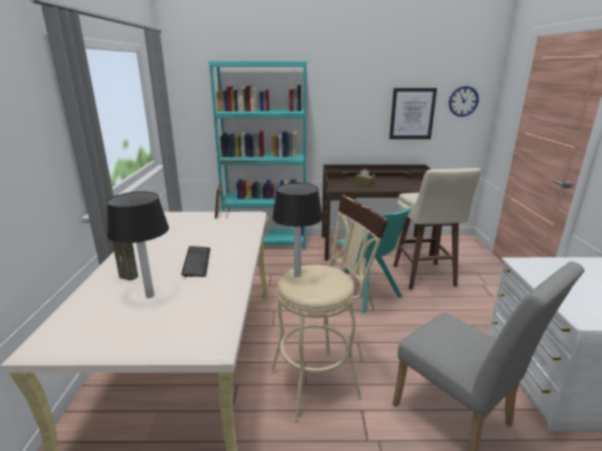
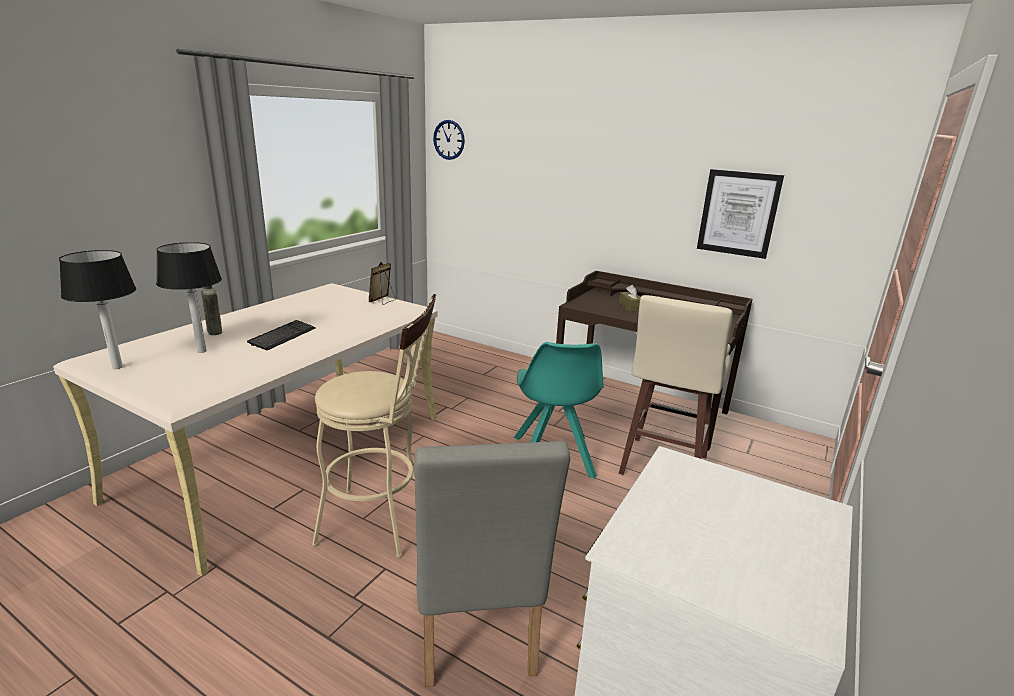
camera: 30 degrees right, 0 degrees up
turquoise bookcase [208,61,307,250] -> none
table lamp [272,183,323,277] -> table lamp moved to [59,250,136,369]
wall clock [449,86,479,117] -> wall clock moved to [433,120,465,160]

